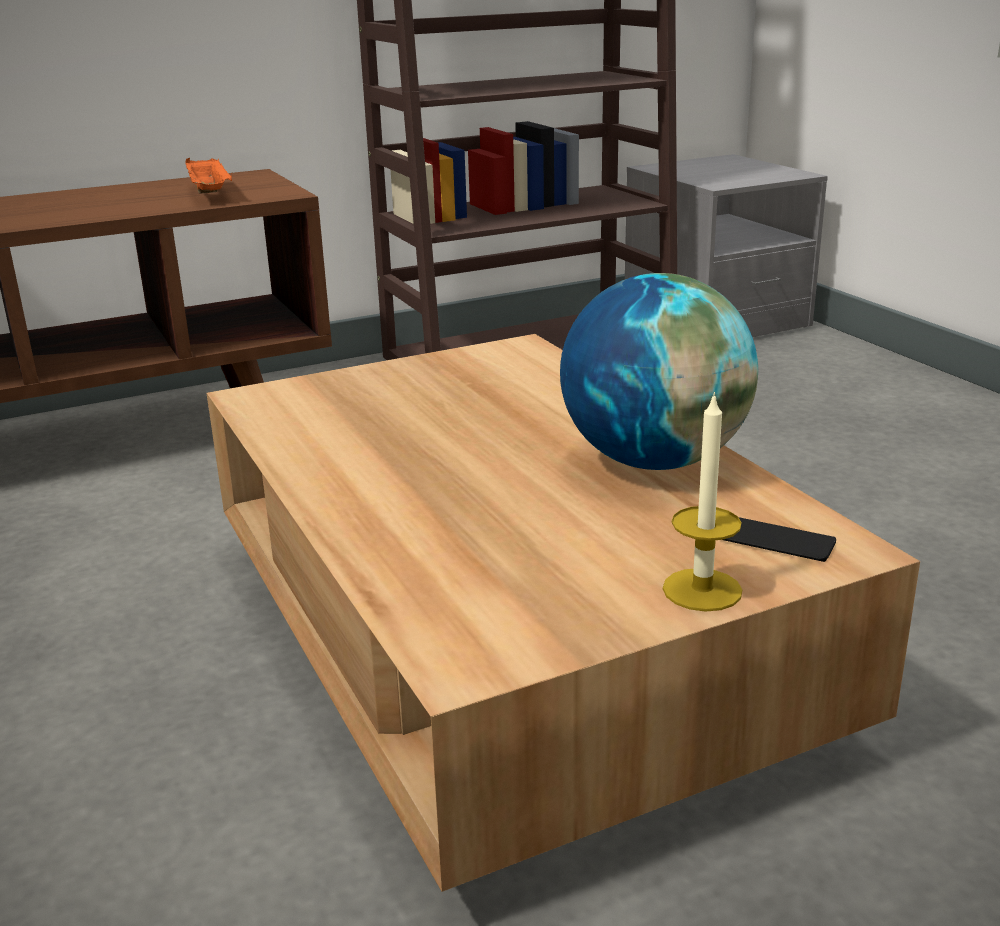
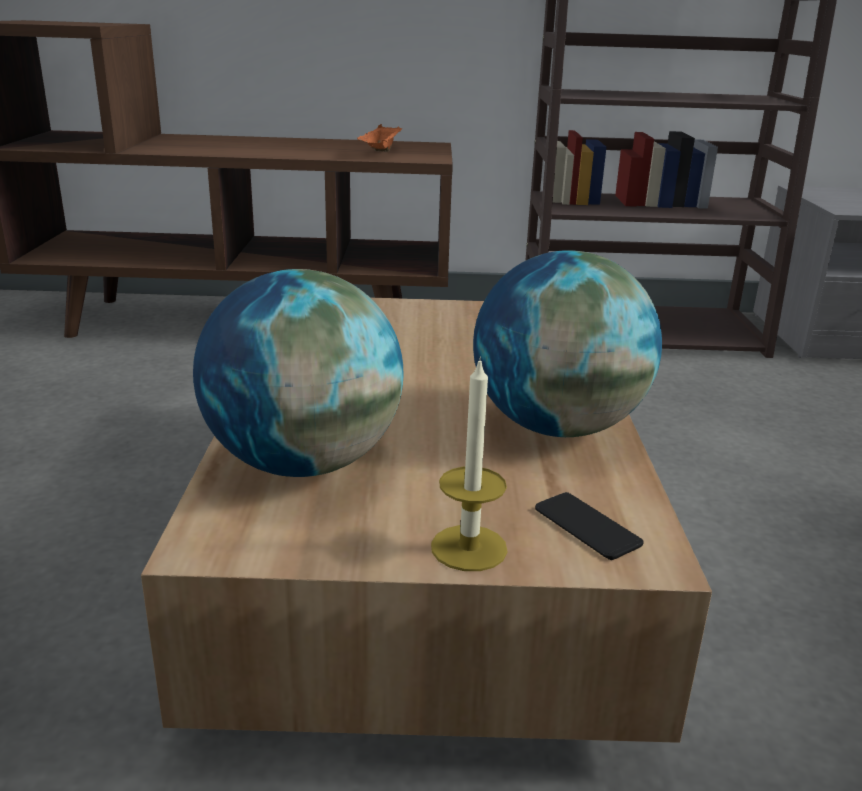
camera: 25 degrees right, 0 degrees up
none -> globe [193,269,403,477]

